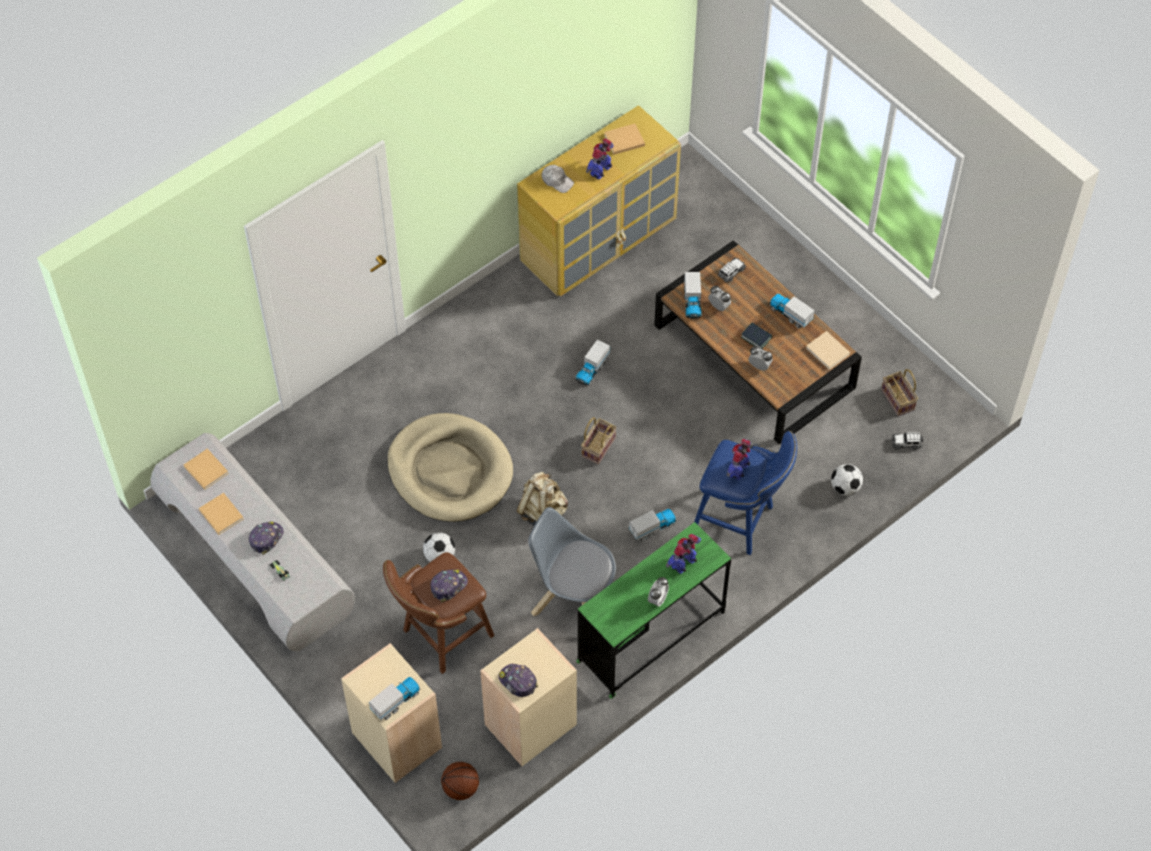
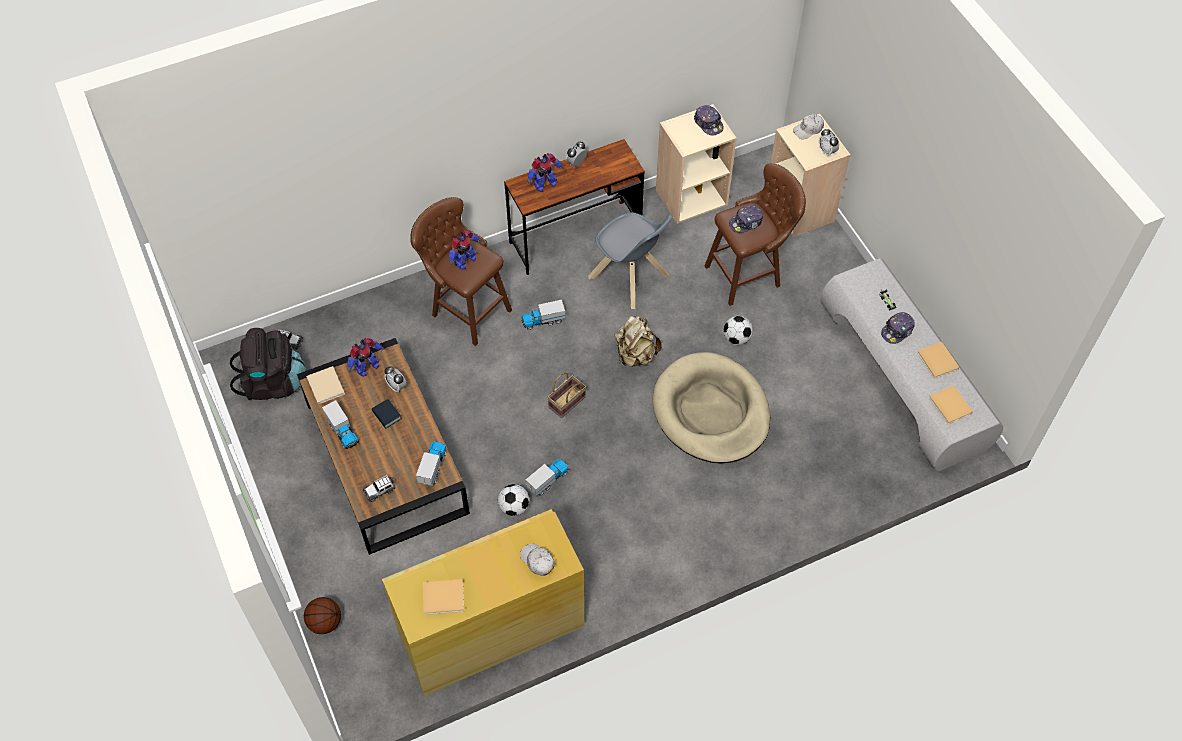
camera: 165 degrees left, 0 degrees up
toy truck [369,677,420,720] -> white cap [793,114,824,140]
basketball [441,762,479,800] -> basketball moved to [304,597,341,634]
green desk [576,522,731,699] -> brown desk [504,139,645,275]
toy robot [586,138,614,179] -> toy robot moved to [347,338,384,377]
blue stool [694,431,797,555] -> brown stool [410,197,512,346]
alarm clock [708,285,731,311] -> alarm clock moved to [818,129,839,157]
football [831,464,863,496] -> football moved to [498,484,529,516]
basket [881,369,918,416] -> black backpack [230,328,306,400]

